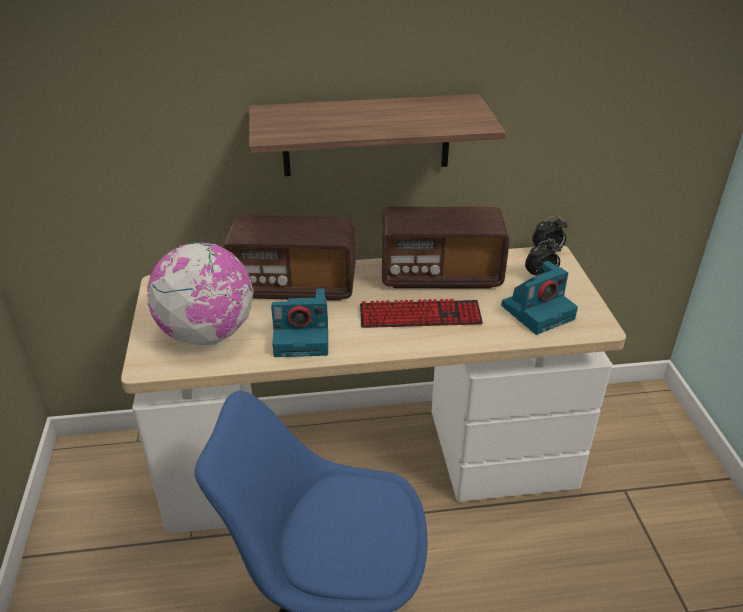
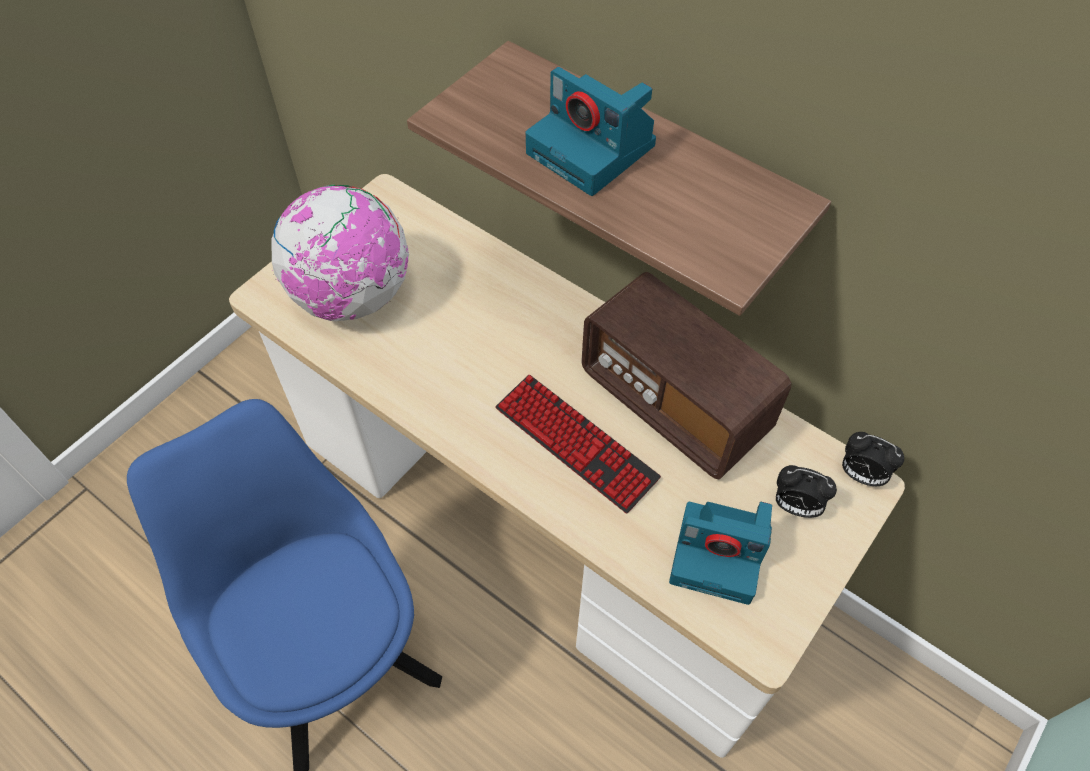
camera: 45 degrees right, 20 degrees up
radio [222,215,355,301] -> none
camera [271,288,328,357] -> camera moved to [526,67,656,196]

